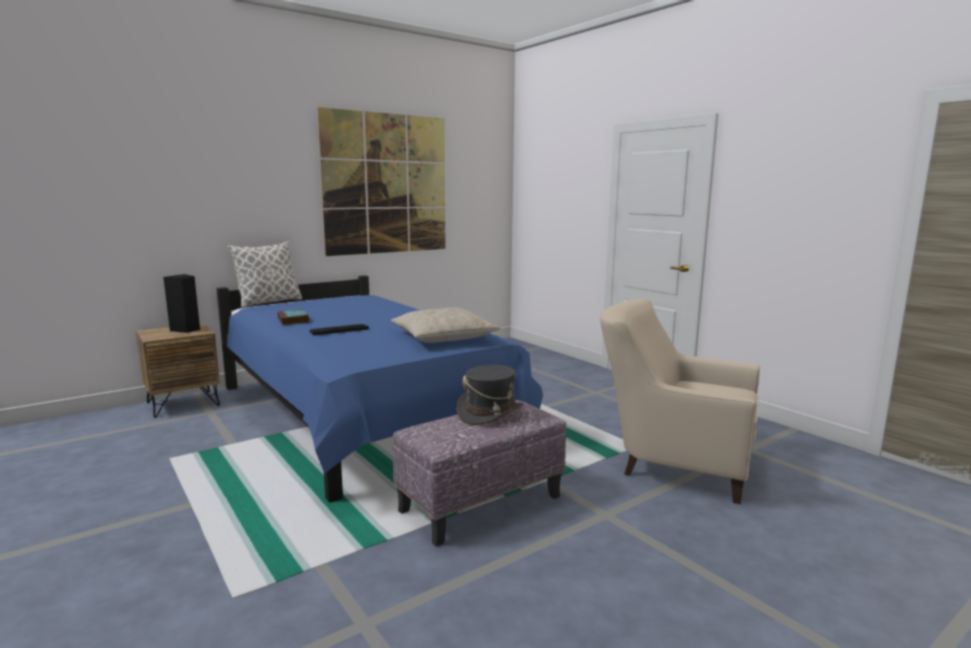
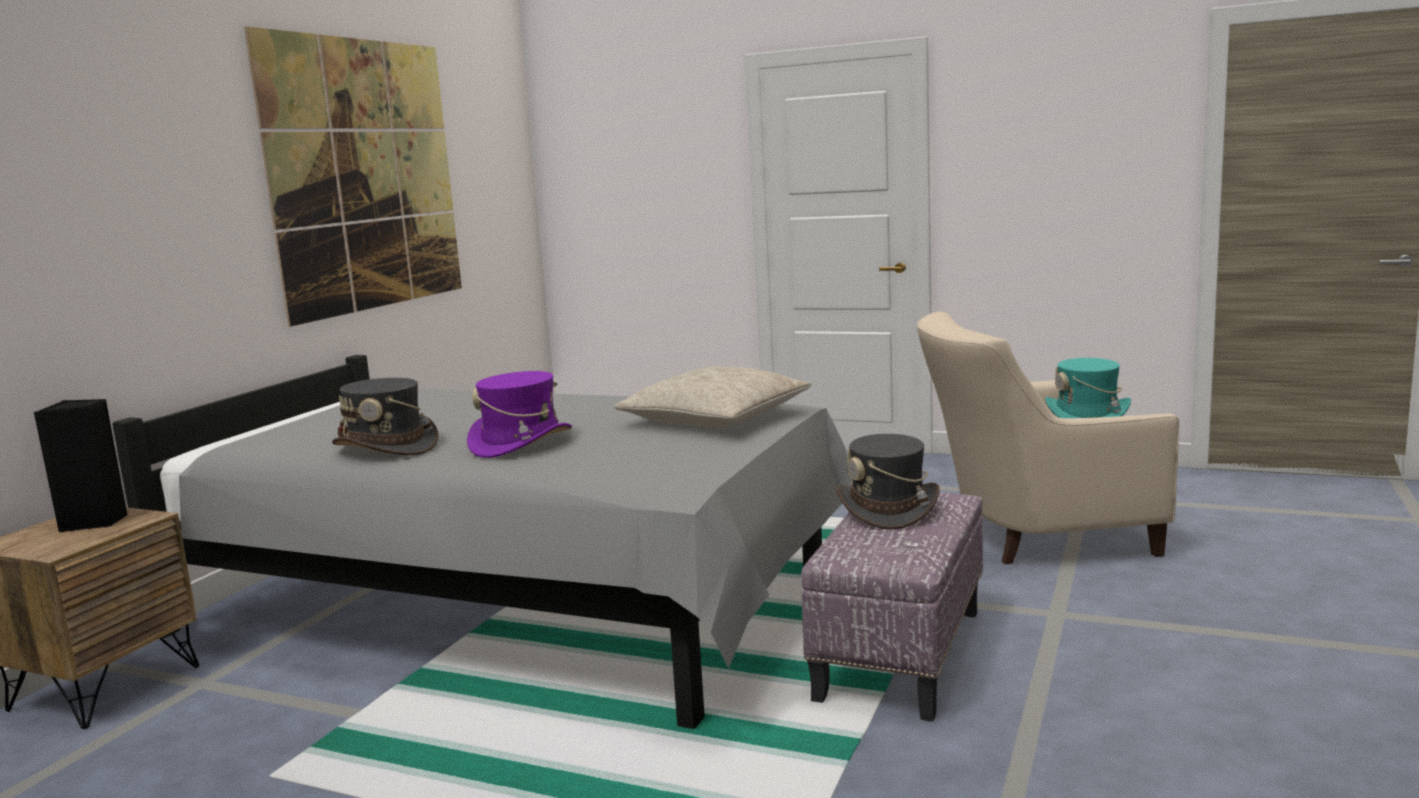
camera: 30 degrees left, 0 degrees up
blue bed [217,275,543,503] -> grey bed [112,355,853,729]
pillow [228,242,302,308] -> none
book [277,309,309,325] -> grey hat [332,378,439,455]
keyboard [309,324,369,335] -> purple hat [467,371,572,458]
none -> turquoise hat [1045,358,1131,418]

